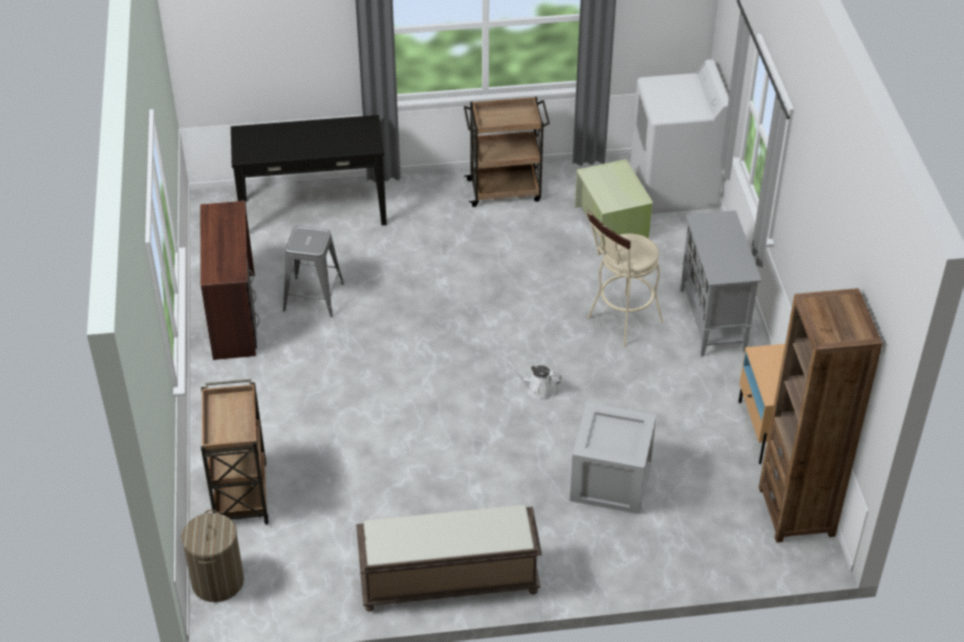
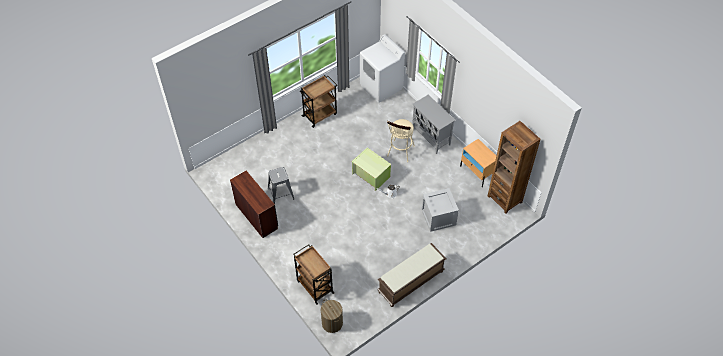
camera: 30 degrees left, 10 degrees up
black console table [231,115,387,225] -> none
green storage box [575,159,653,250] -> green storage box moved to [352,147,391,191]

